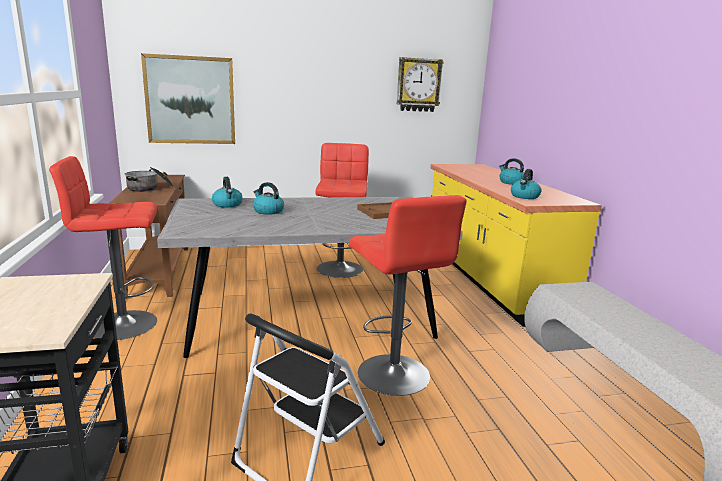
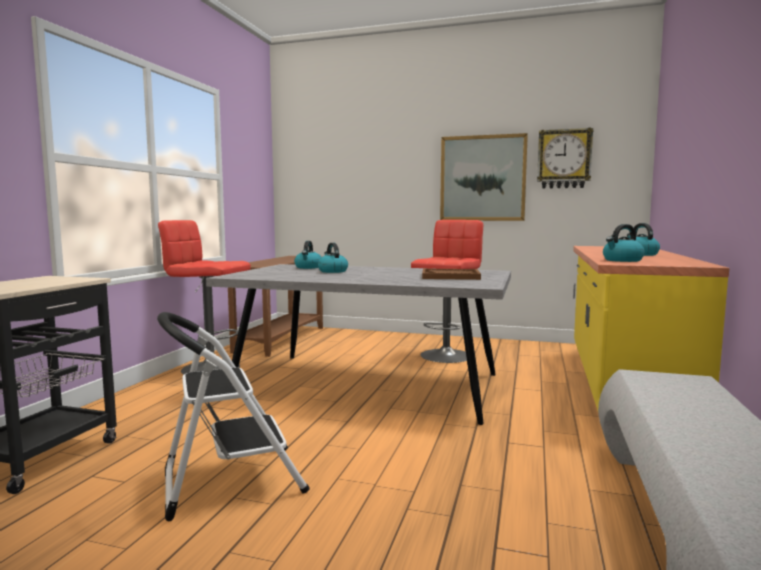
camera: 30 degrees right, 10 degrees down
cooking pot [125,167,174,192] -> none
picture [141,53,235,144] -> picture moved to [440,133,528,221]
red stool [349,195,467,396] -> none

